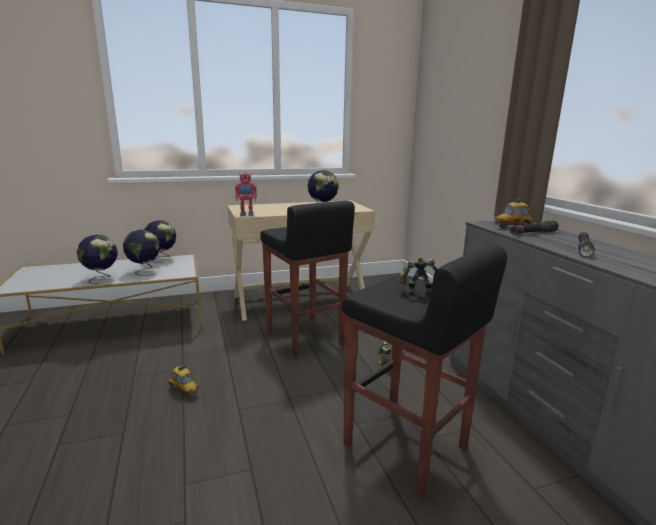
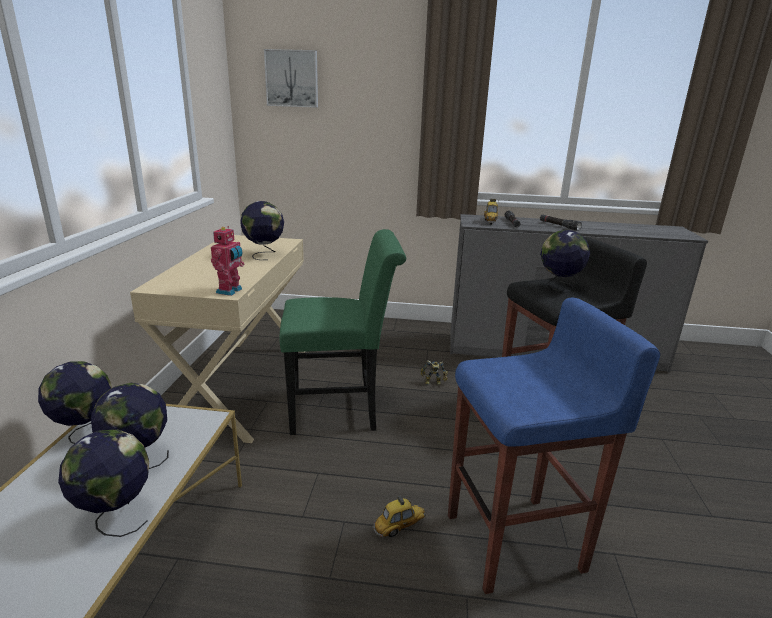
camera: 65 degrees left, 5 degrees up
black stool [260,201,355,357] -> green chair [279,229,406,435]
toy robot [399,257,438,295] -> globe [540,230,590,291]
none -> picture [264,49,318,108]
none -> blue stool [448,298,660,594]

